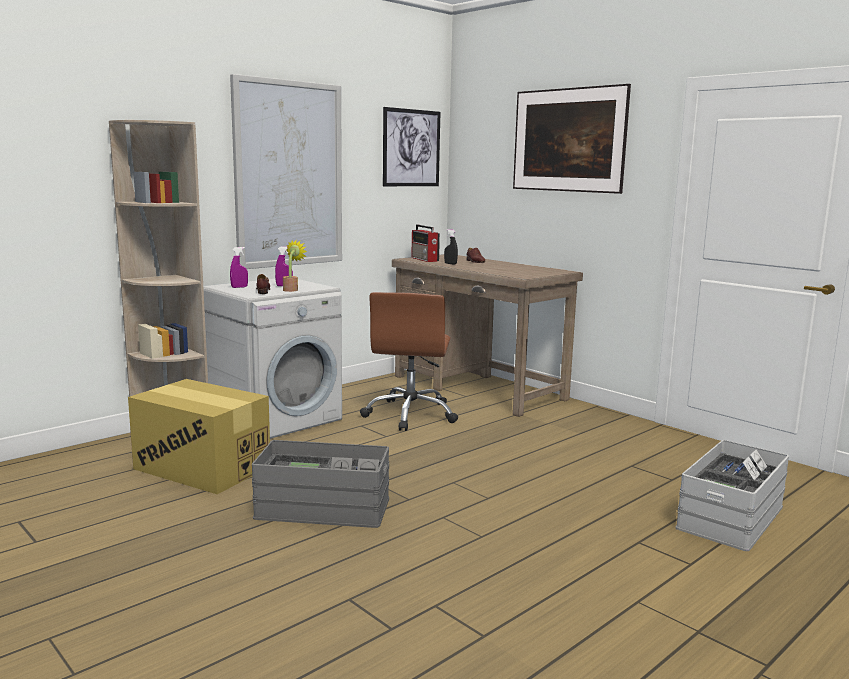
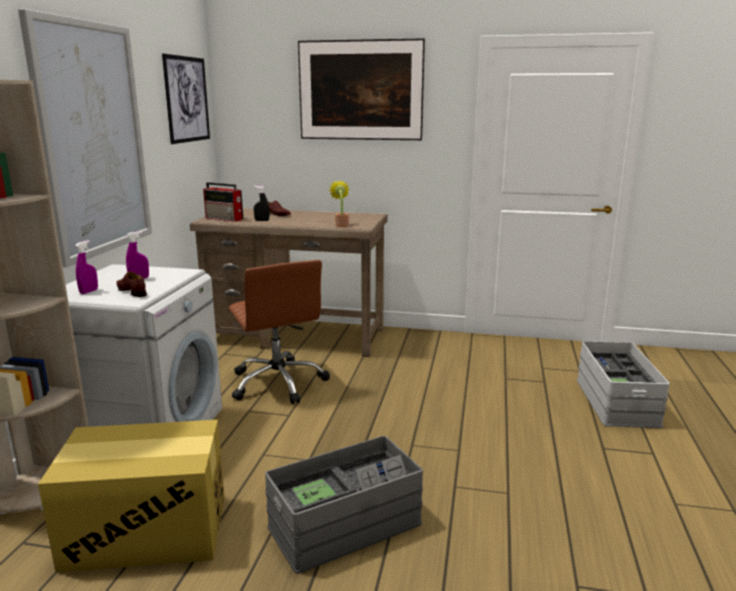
camera: 35 degrees left, 5 degrees up
potted plant [283,239,307,292] -> potted plant moved to [329,180,350,227]

